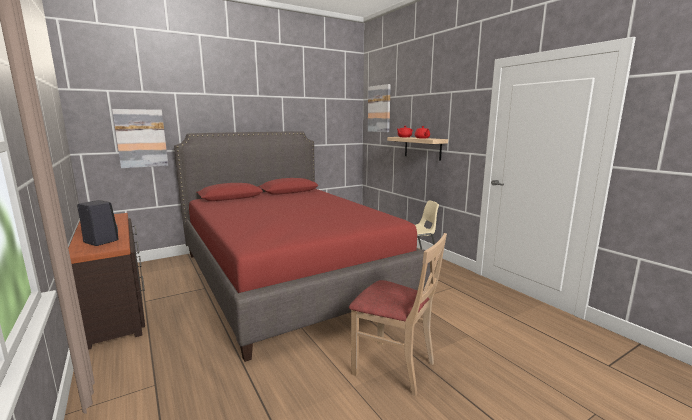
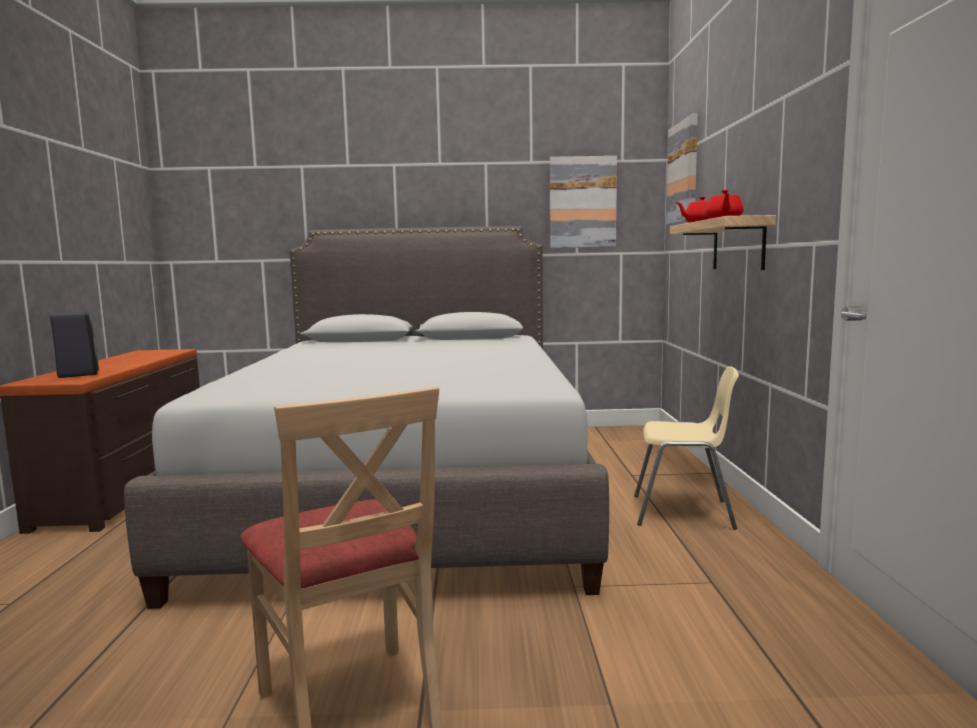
camera: 30 degrees right, 5 degrees down
picture [112,109,168,168] -> picture moved to [550,156,617,248]
red bed [174,132,430,362] -> grey bed [124,226,609,609]

